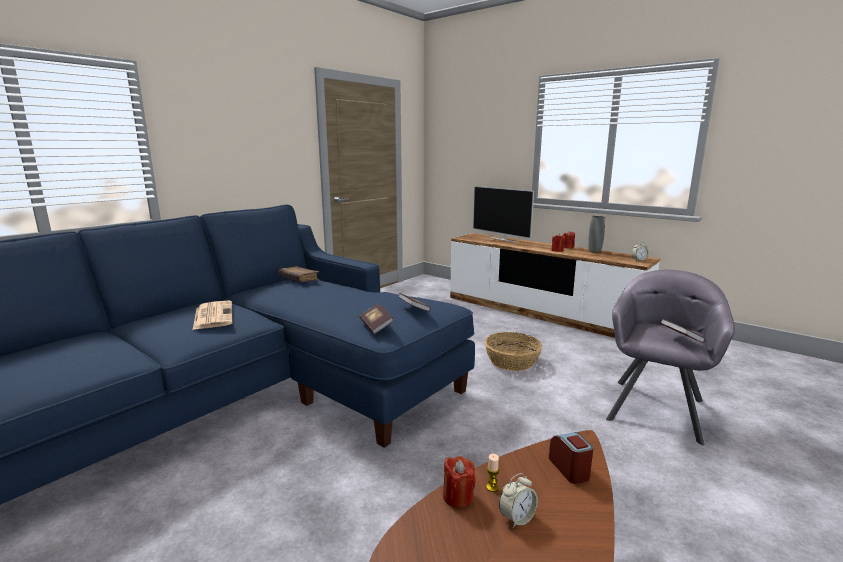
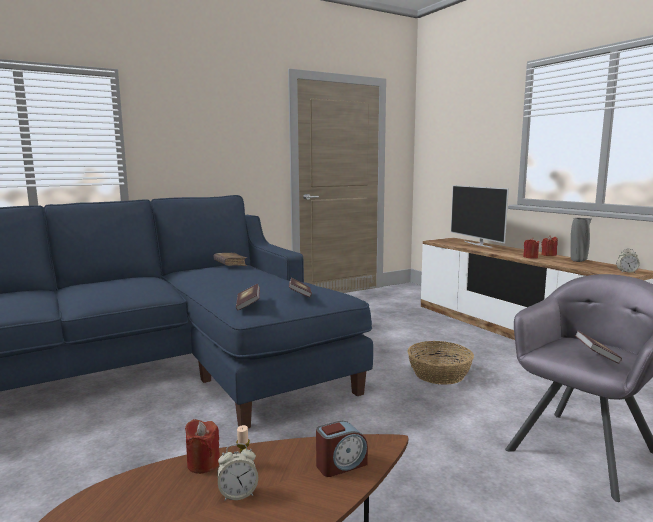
camera: 20 degrees right, 5 degrees down
newspaper [193,300,233,330] -> none
alarm clock [549,432,593,484] -> alarm clock turned 60 degrees clockwise [316,421,368,477]

